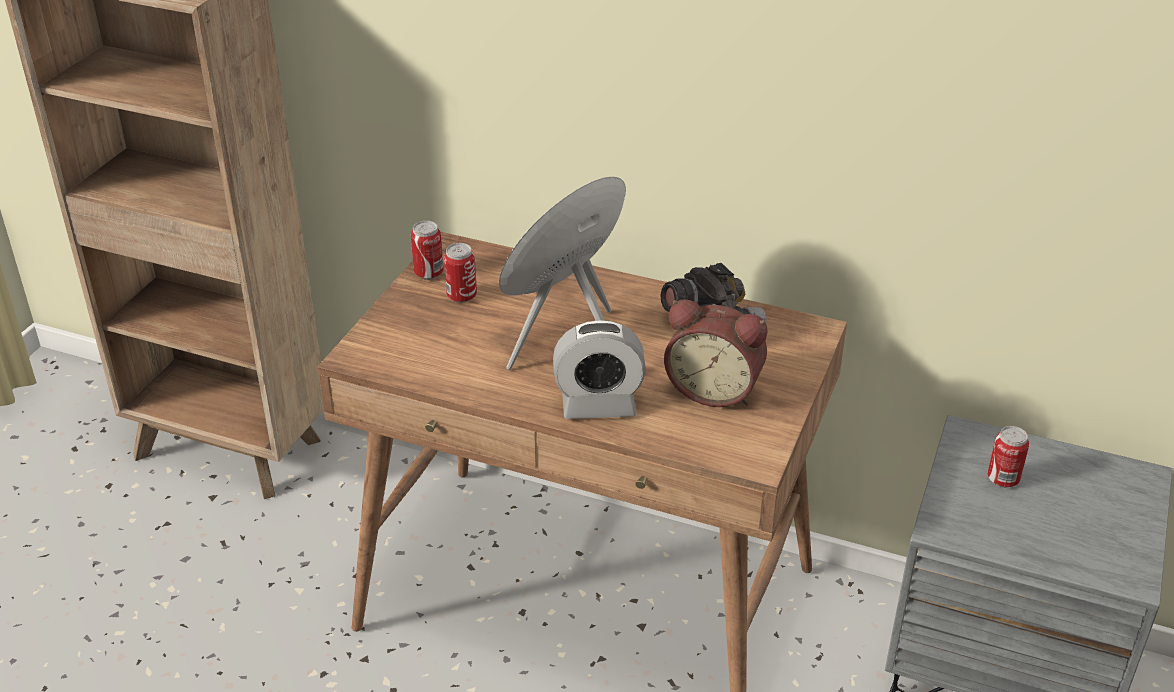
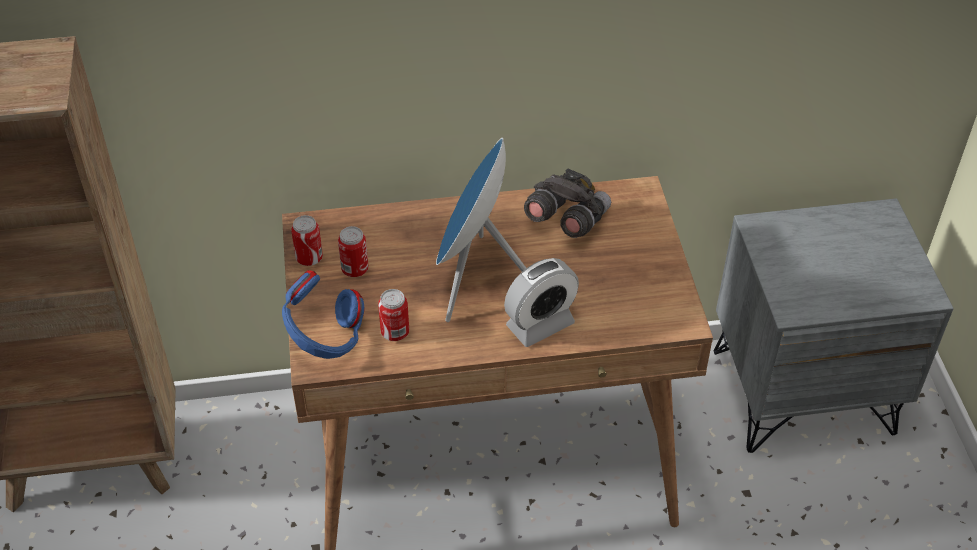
camera: 30 degrees left, 10 degrees up
alarm clock [664,299,767,407] -> none
can [988,426,1029,487] -> can moved to [378,289,409,341]
none -> blue headphones [282,270,365,359]

